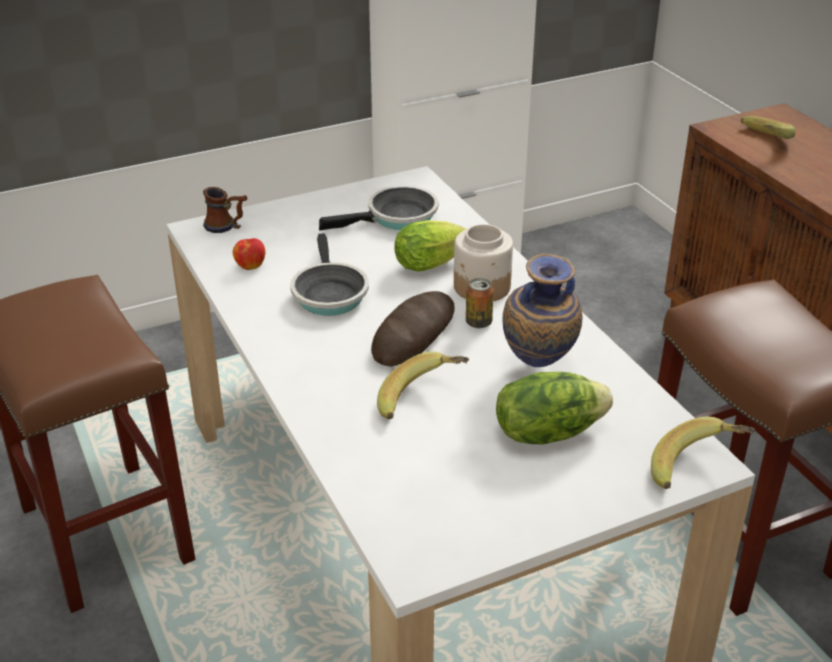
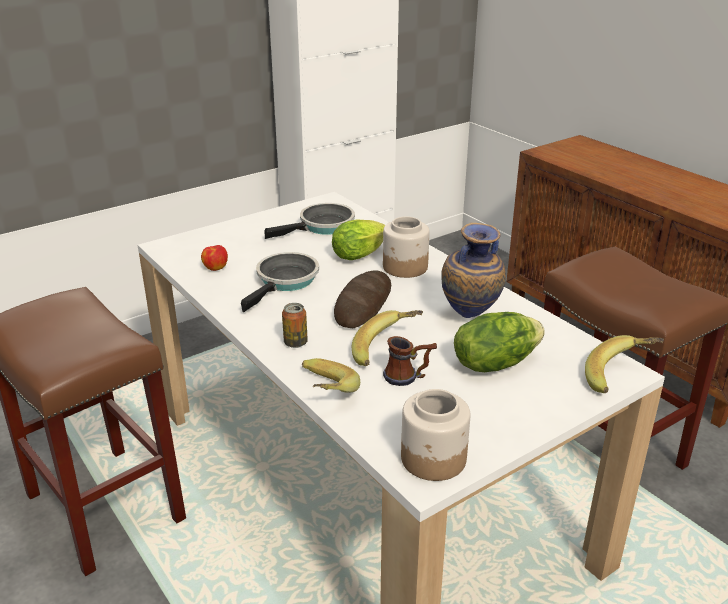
camera: 10 degrees left, 5 degrees down
mug [203,187,247,233] -> mug moved to [383,336,437,386]
frying pan [290,233,369,316] -> frying pan turned 135 degrees counterclockwise [241,252,319,312]
can [466,278,494,328] -> can moved to [282,303,308,348]
banana [741,116,796,139] -> banana moved to [302,358,360,393]
none -> jar [401,389,470,481]

